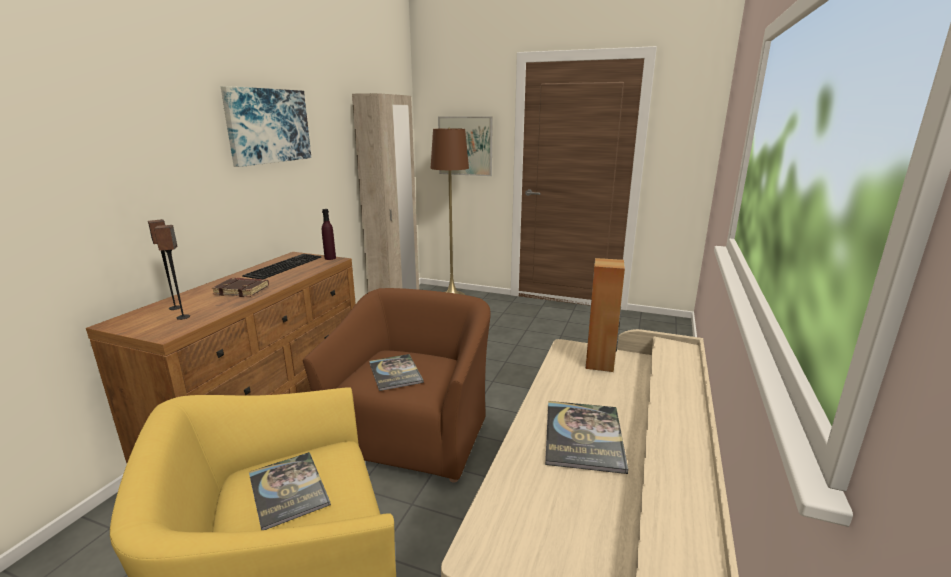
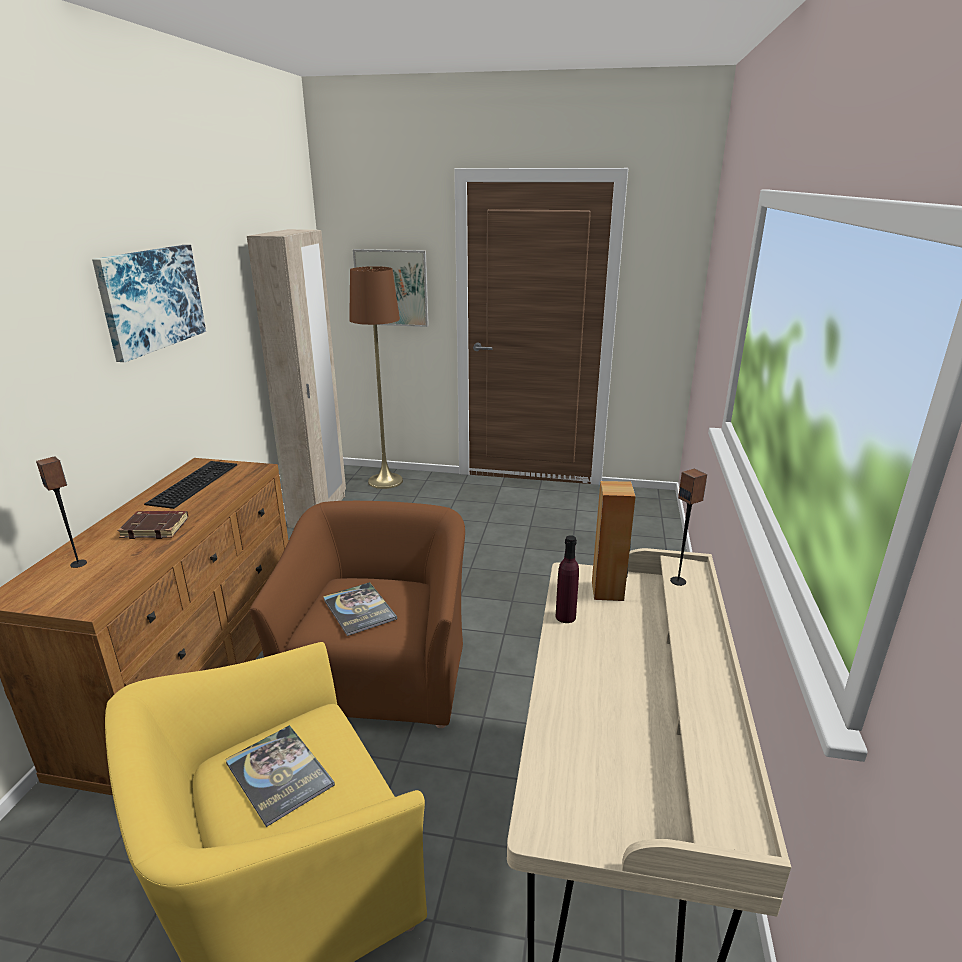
camera: 10 degrees left, 5 degrees up
speaker [154,225,190,320] -> speaker moved to [670,469,707,586]
purple bottle [322,209,336,260] -> purple bottle moved to [556,535,579,623]
book [545,401,628,474] -> none

